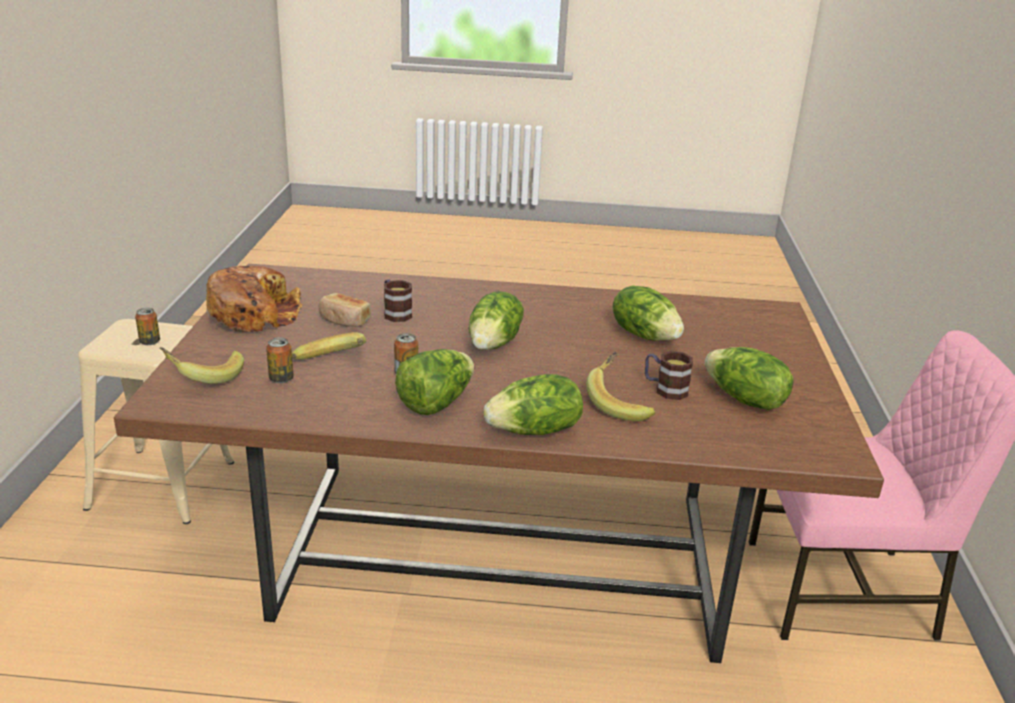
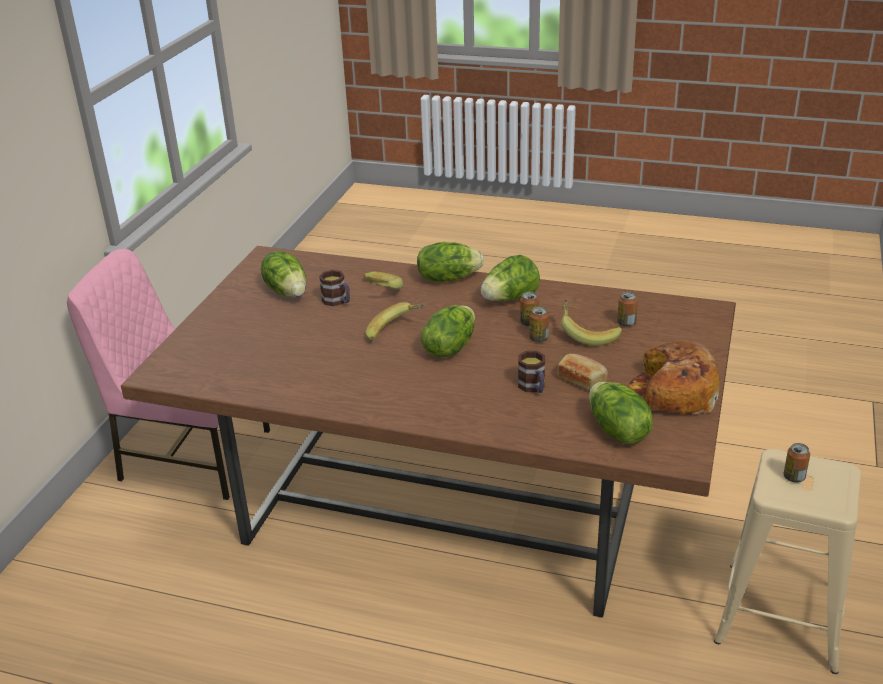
camera: 165 degrees left, 5 degrees up
banana [160,347,244,384] -> banana moved to [365,302,424,341]
lettuce [613,286,684,341] -> lettuce moved to [589,382,653,444]
none -> can [529,307,549,343]

